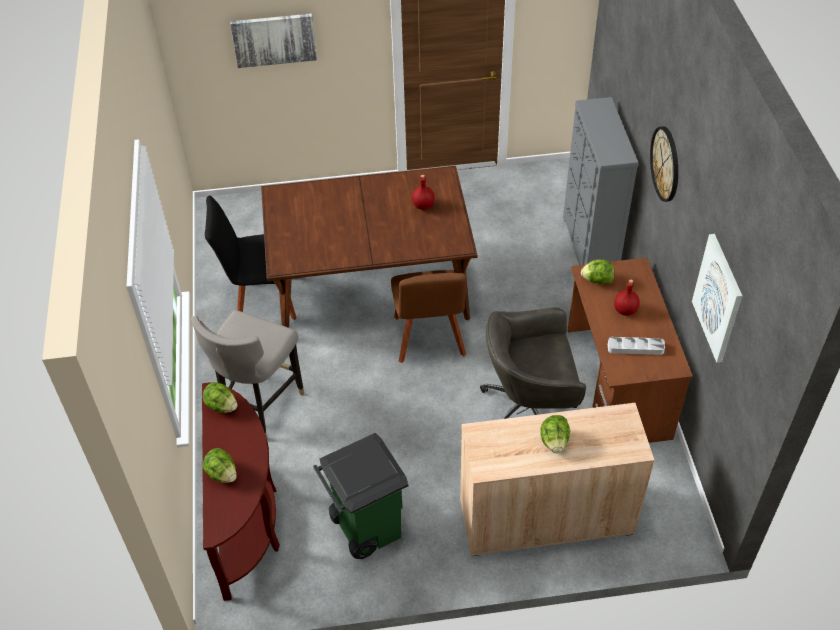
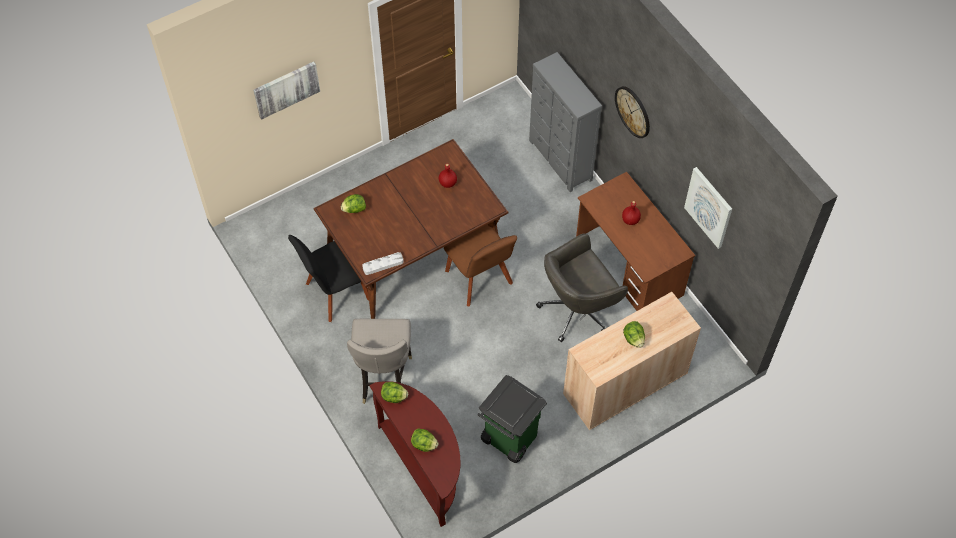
camera: 25 degrees left, 10 degrees up
lettuce [581,259,615,284] -> lettuce moved to [341,194,366,213]
grey tray [608,337,665,355] -> grey tray moved to [362,252,404,275]

